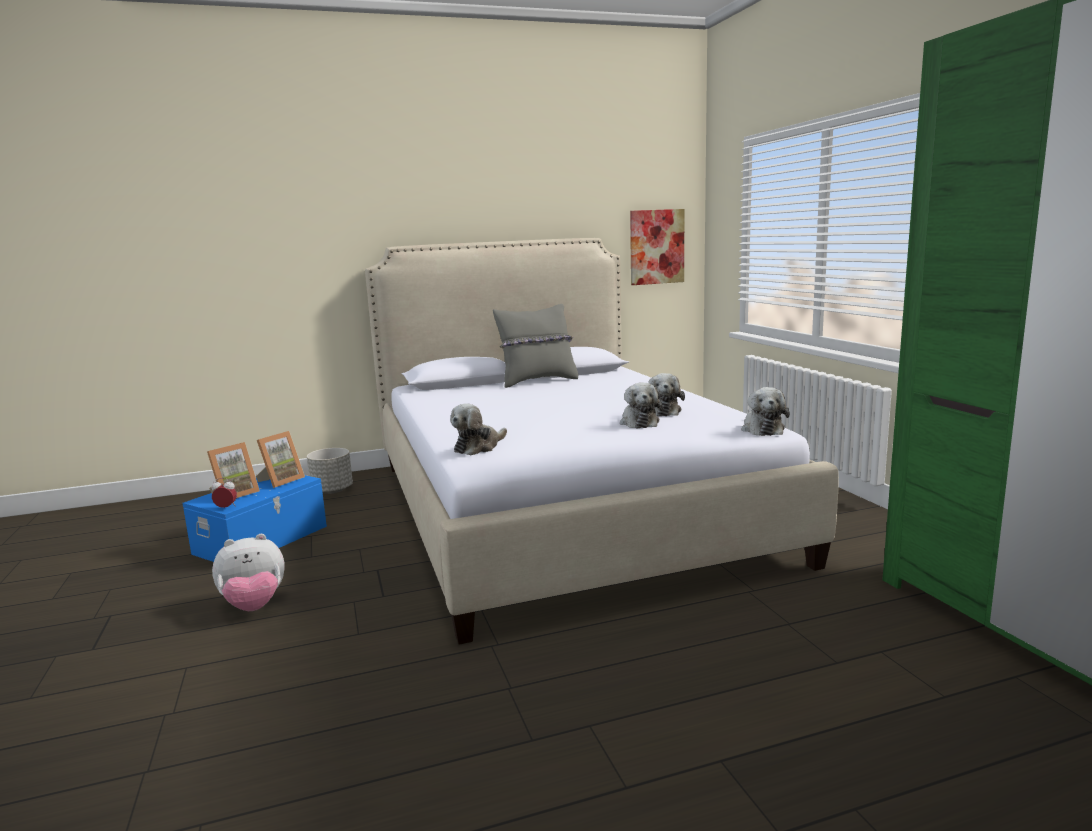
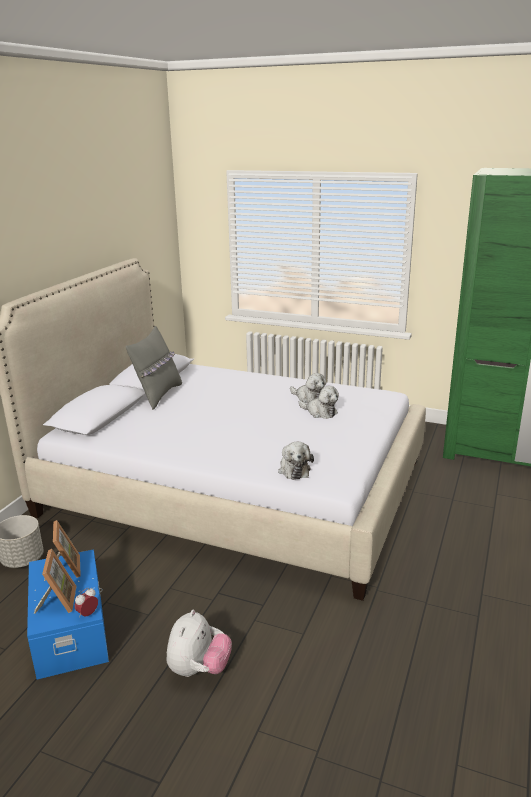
camera: 50 degrees left, 10 degrees up
picture [630,209,684,285] -> none
plush toy [741,387,790,436] -> none

